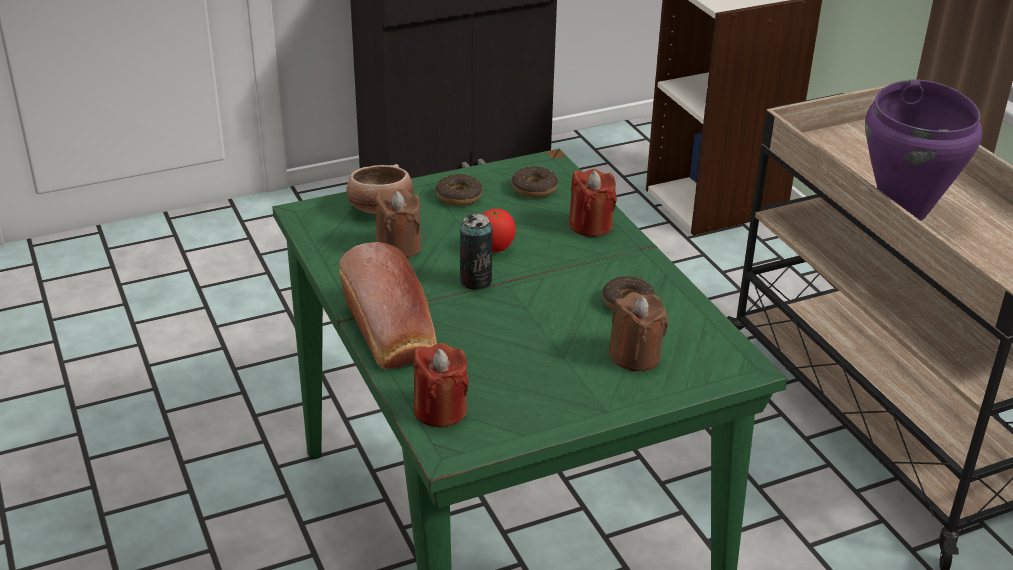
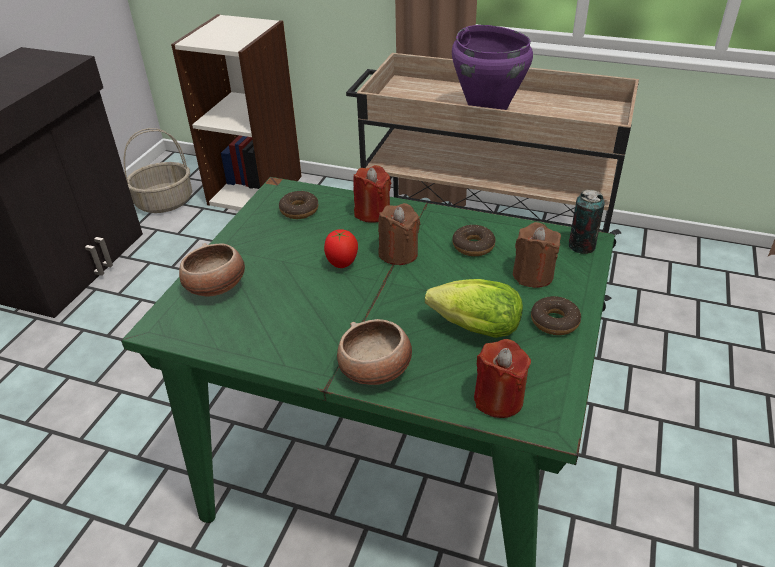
camera: 45 degrees left, 5 degrees up
bread [339,242,437,369] -> bowl [337,319,412,385]
brown candle [375,189,421,258] -> brown candle moved to [378,203,420,265]
donut [436,174,482,206] -> donut moved to [531,296,581,335]
can [460,213,492,290] -> can moved to [569,190,605,254]
none -> basket [123,128,192,213]
none -> lettuce [425,279,523,338]

